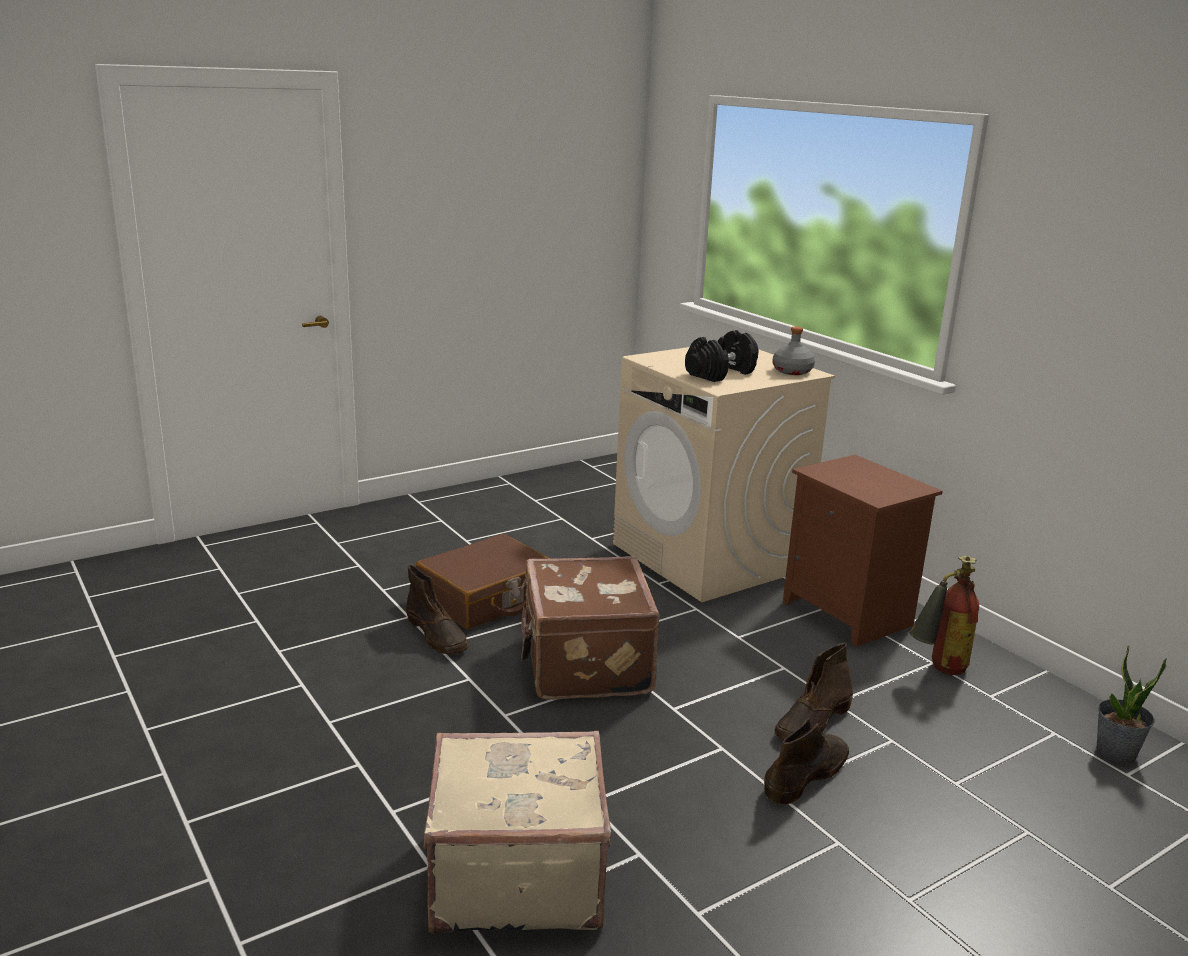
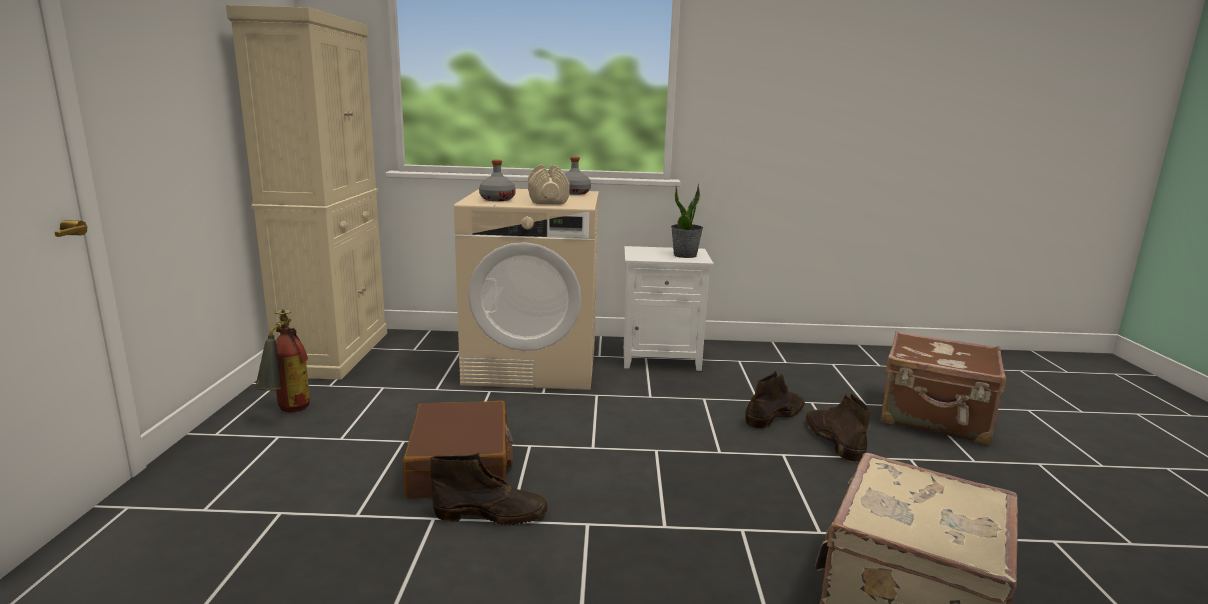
camera: 55 degrees left, 5 degrees down
brown suitcase [521,556,660,700] -> brown suitcase moved to [880,331,1006,445]
black dumbbell [685,330,759,382] -> beige dumbbell [528,164,570,204]
brown boot [774,643,853,740] -> brown boot turned 120 degrees counterclockwise [745,370,805,429]
brown nightstand [783,455,943,647] -> white nightstand [624,246,714,371]
fire extinguisher [909,555,979,675] -> fire extinguisher moved to [255,309,310,413]
potted plant [1096,645,1167,763] -> potted plant moved to [671,184,703,258]
none -> beige cabinet [226,5,387,380]
none -> grey bottle [479,160,516,201]

